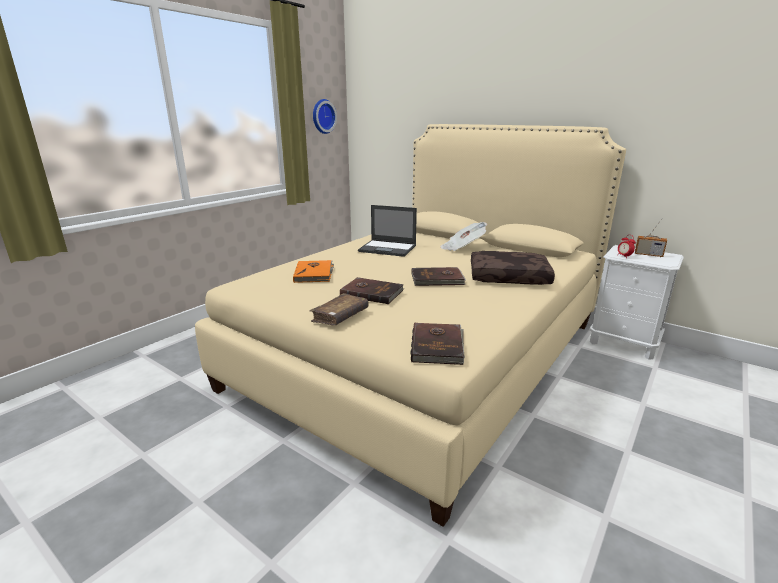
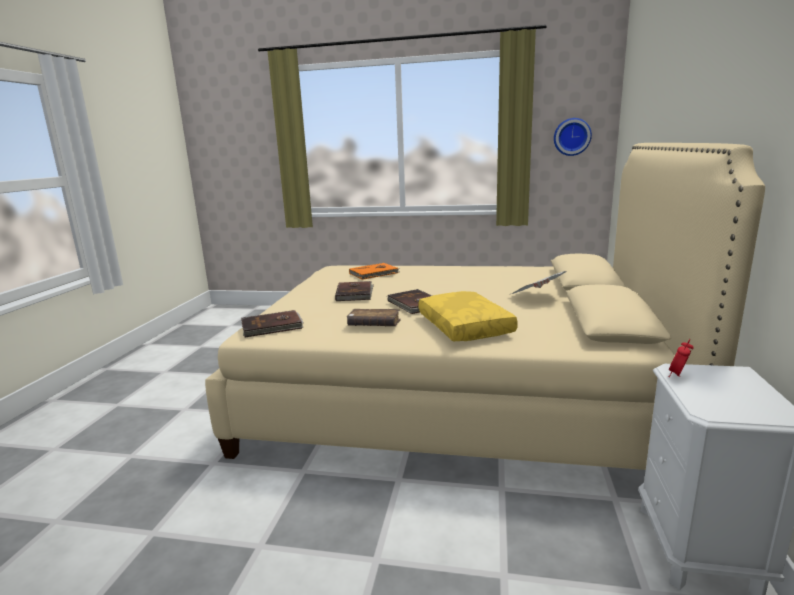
camera: 65 degrees right, 5 degrees down
brown book [310,293,369,326] -> brown book moved to [347,309,401,326]
laptop [358,205,417,257] -> none
brown pillow [471,251,555,285] -> yellow pillow [418,291,518,341]
radio [635,220,667,257] -> none

